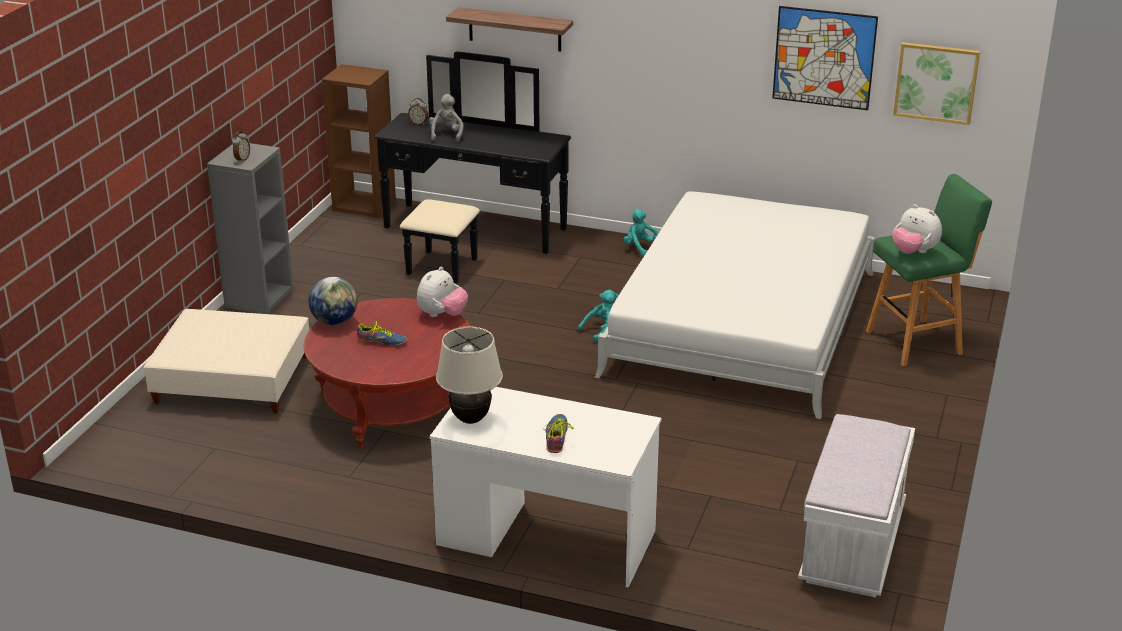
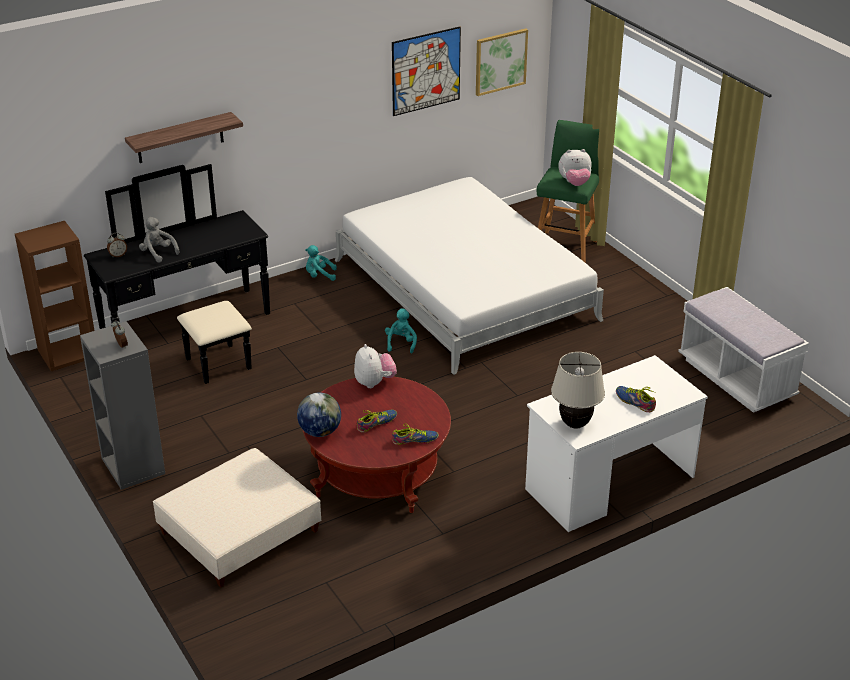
camera: 50 degrees left, 5 degrees up
none -> shoe [392,424,439,445]

